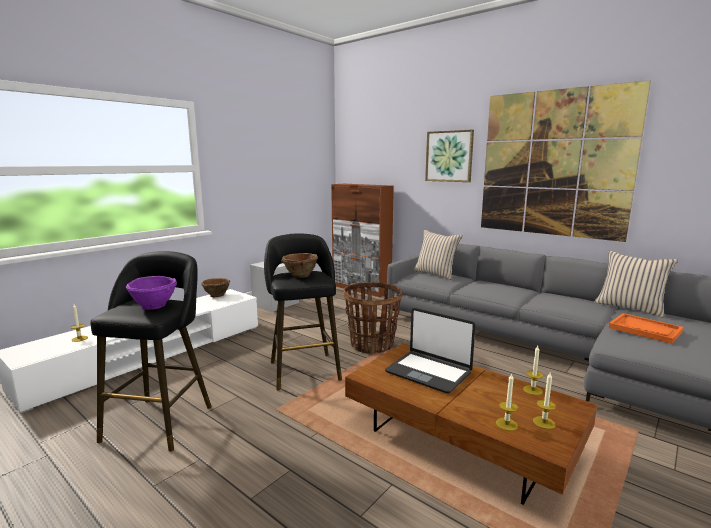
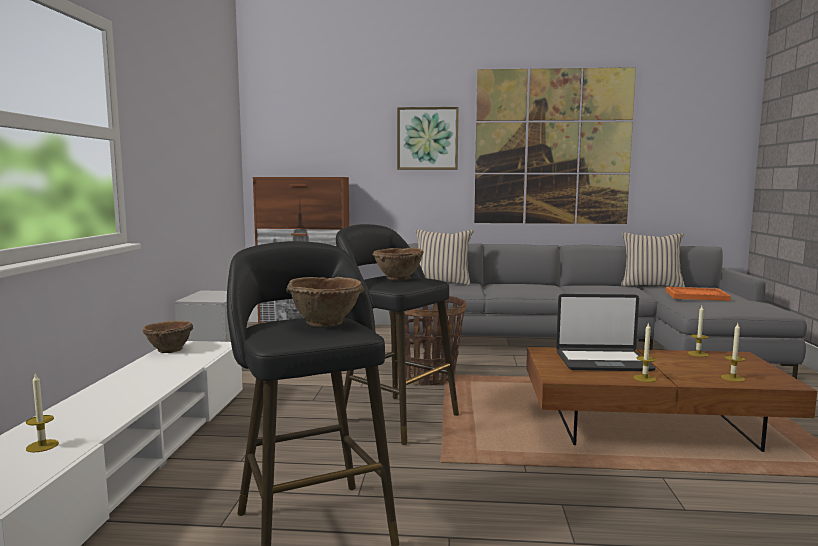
camera: 35 degrees left, 5 degrees down
purple bowl [126,276,177,310] -> brown bowl [286,277,364,327]
candle [533,373,556,429] -> candle moved to [634,322,656,382]

